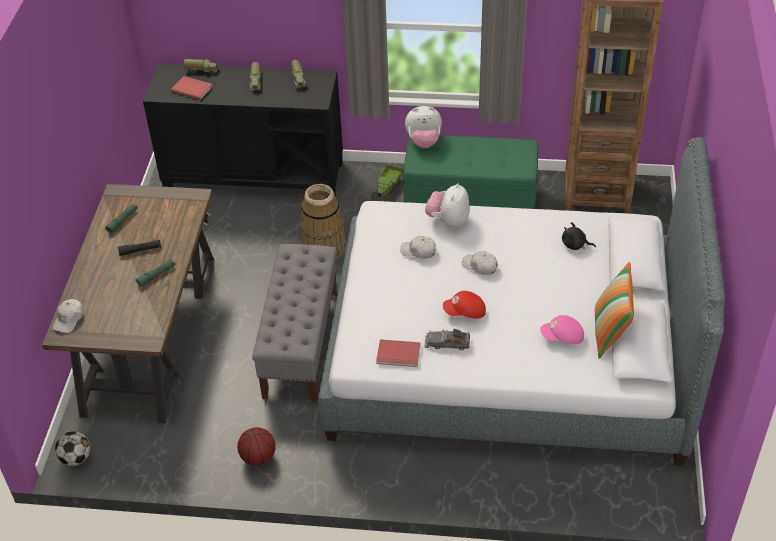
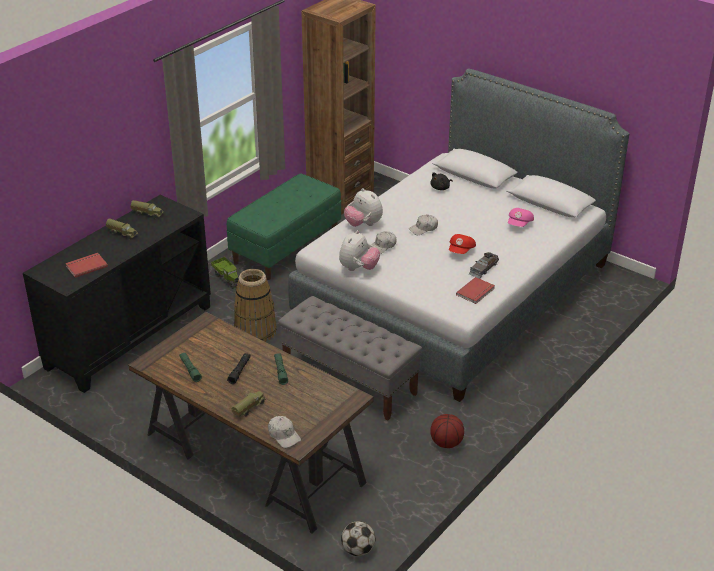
camera: 60 degrees left, 10 degrees down
toy truck [184,59,219,74] -> toy truck moved to [231,391,266,417]
plush toy [405,106,442,148] -> plush toy moved to [339,230,380,271]
pillow [595,262,634,359] -> none

